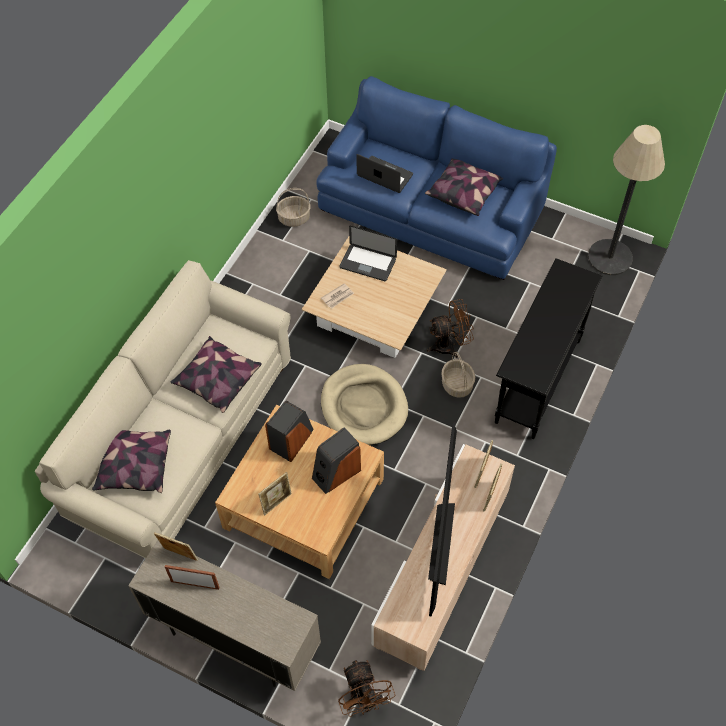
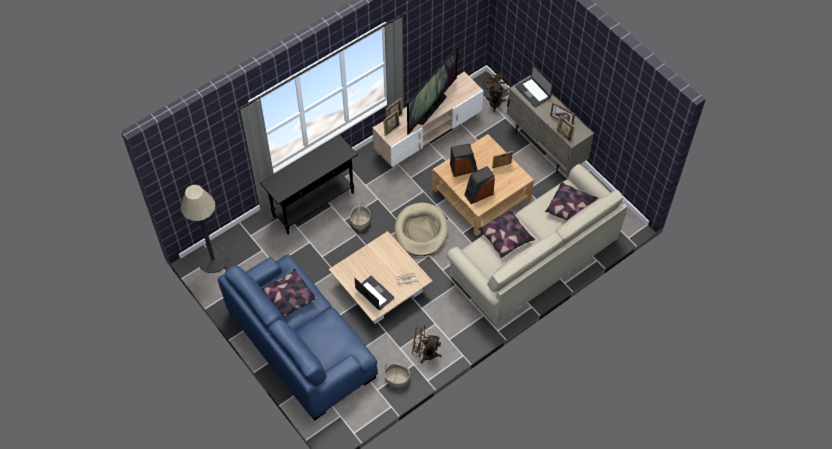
camera: 155 degrees left, 0 degrees up
laptop [356,154,413,193] -> laptop moved to [515,65,553,107]
brown fan [427,299,474,358] -> brown fan moved to [412,325,441,363]

